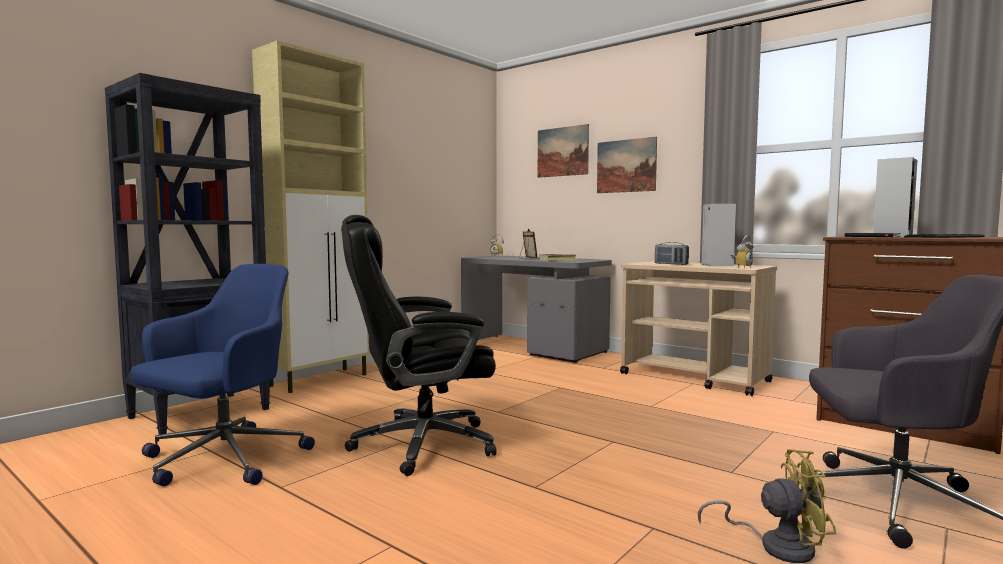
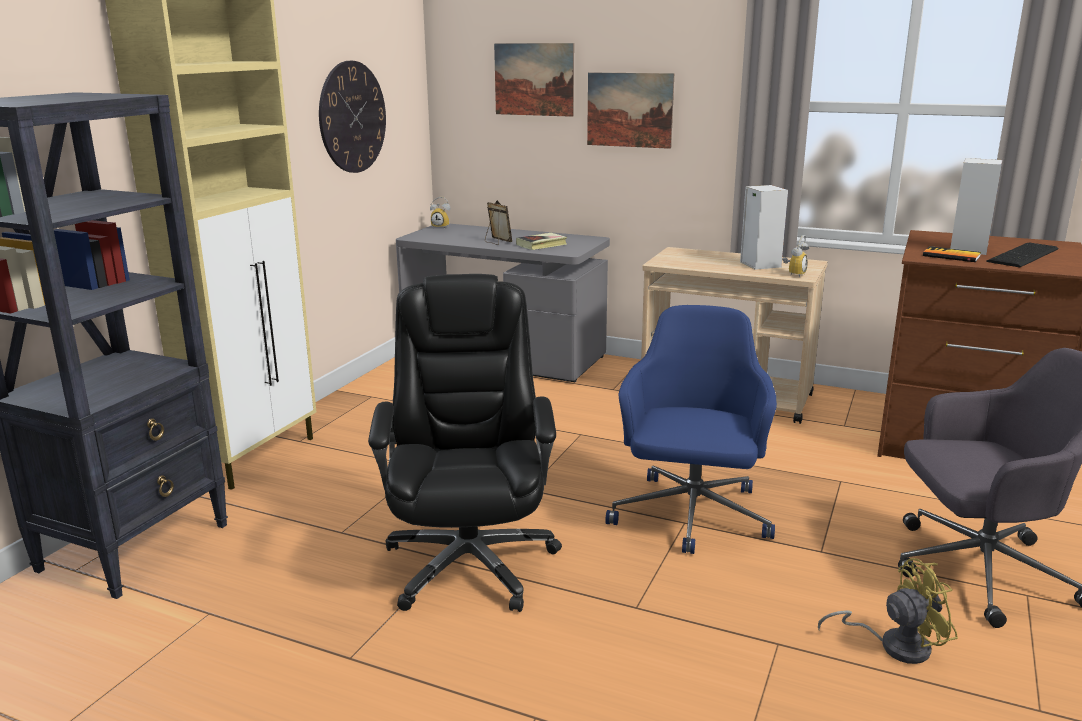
camera: 15 degrees left, 15 degrees up
blue office chair [130,264,315,486] -> blue office chair moved to [606,305,777,554]
black office chair [341,215,497,476] -> black office chair turned 120 degrees clockwise [368,274,562,612]
radio [655,242,689,265] -> none
none -> wall clock [319,61,386,173]

